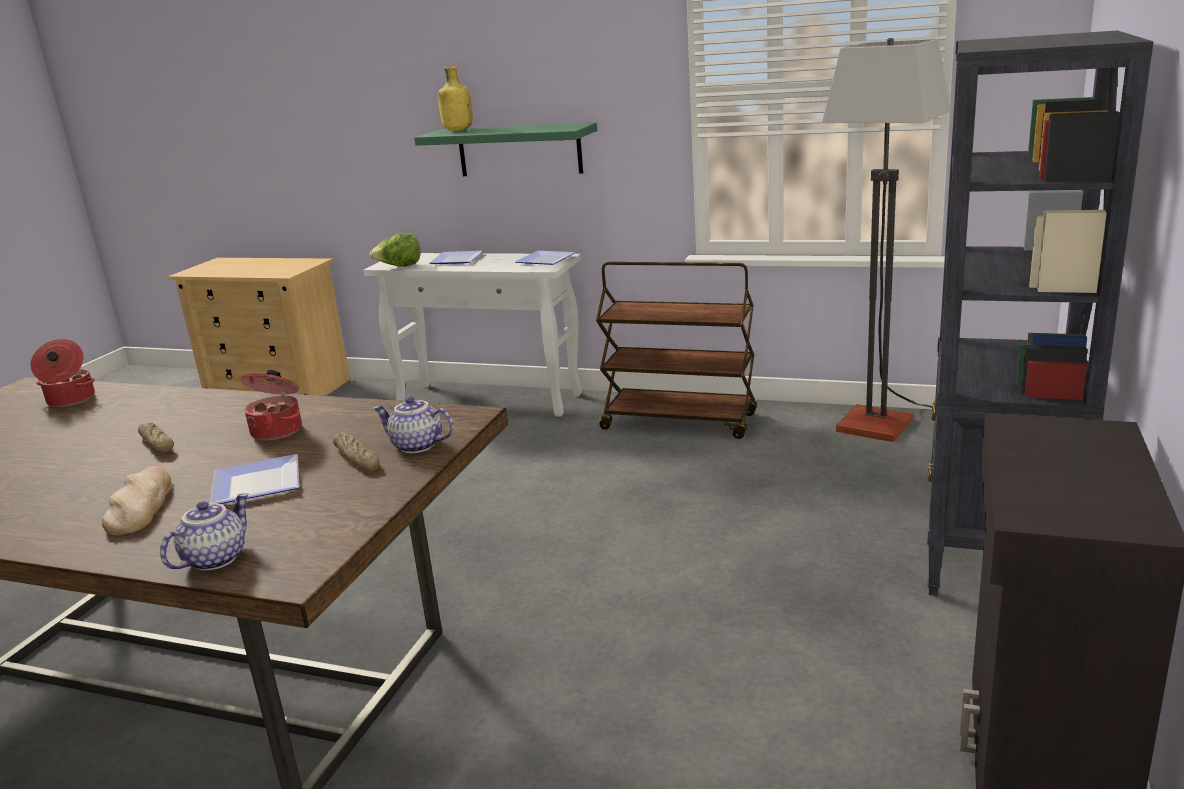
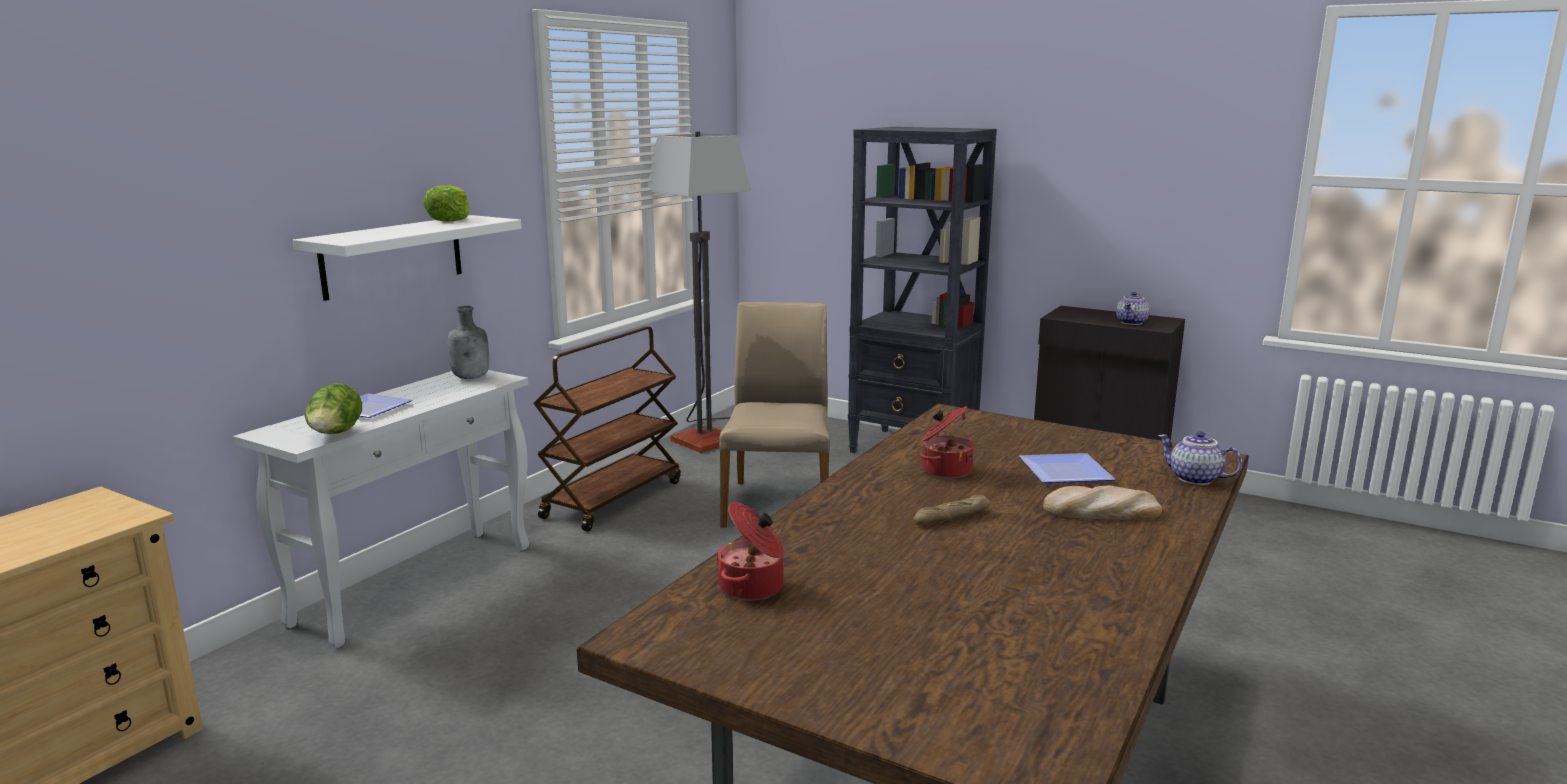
camera: 80 degrees left, 5 degrees down
bread [333,432,380,471] -> none
teapot [373,397,454,453] -> teapot moved to [1116,292,1150,325]
green shelf [414,123,597,176] -> white shelf [293,215,522,301]
yellow bottle [438,66,473,131] -> none
plate [515,251,575,265] -> grey bottle [448,306,489,379]
none -> lettuce [424,185,470,222]
none -> beige chair [719,302,830,528]

